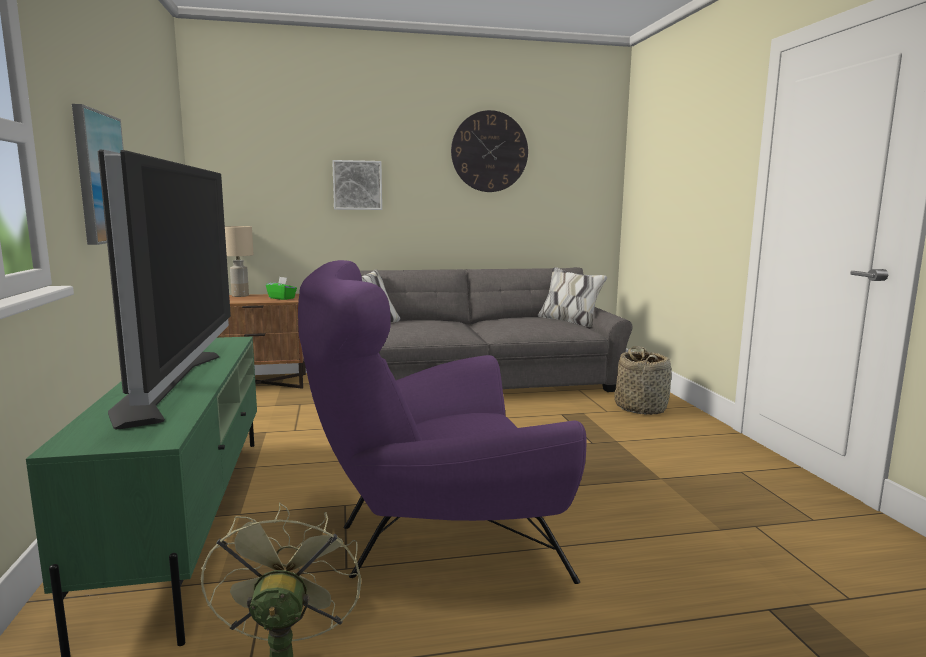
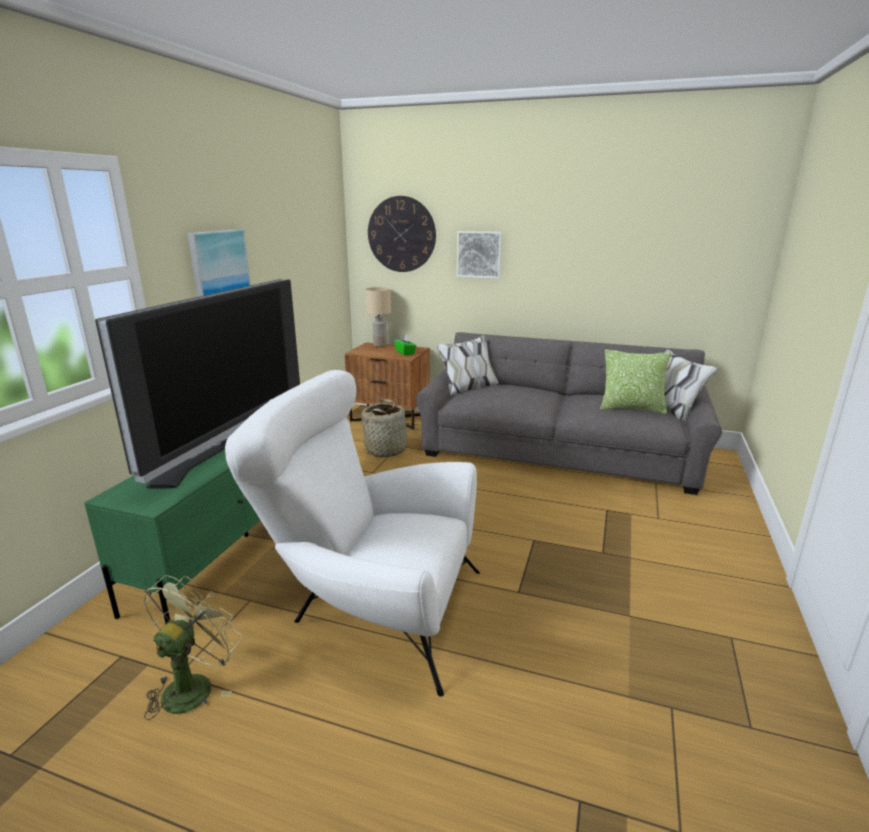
camera: 30 degrees right, 10 degrees up
purple armchair [298,260,587,584] -> white armchair [225,370,480,697]
wall clock [451,110,528,192] -> wall clock moved to [368,196,436,272]
basket [614,346,672,415] -> basket moved to [361,399,410,458]
none -> pillow [600,349,671,414]

